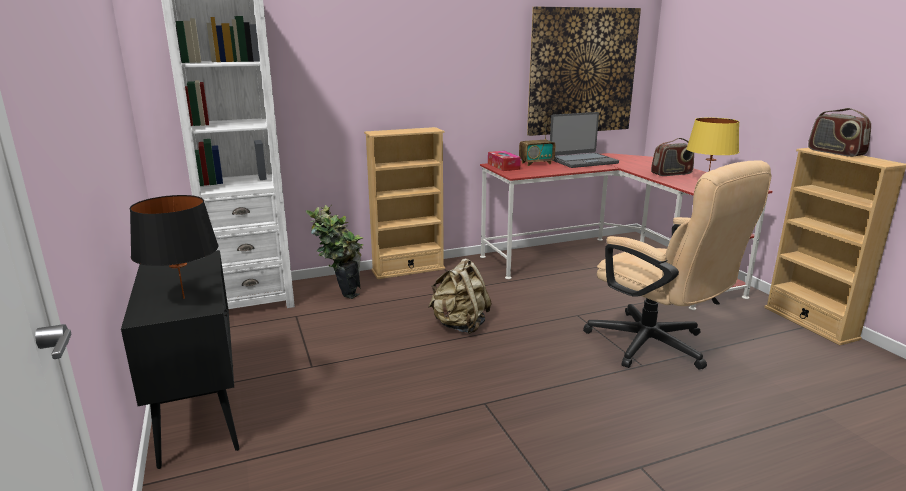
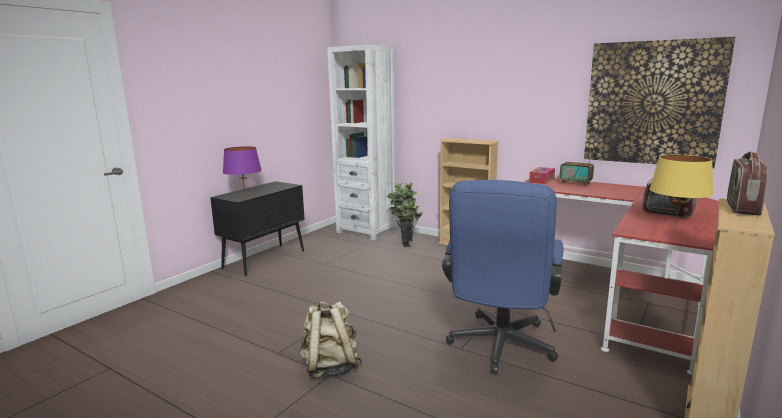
camera: 55 degrees right, 5 degrees down
black table lamp [130,195,218,299] -> purple table lamp [223,146,262,195]
beige backpack [428,258,492,334] -> beige backpack moved to [300,301,362,379]
laptop [550,112,619,168] -> none
beige office chair [583,160,771,370] -> blue office chair [442,180,563,374]

